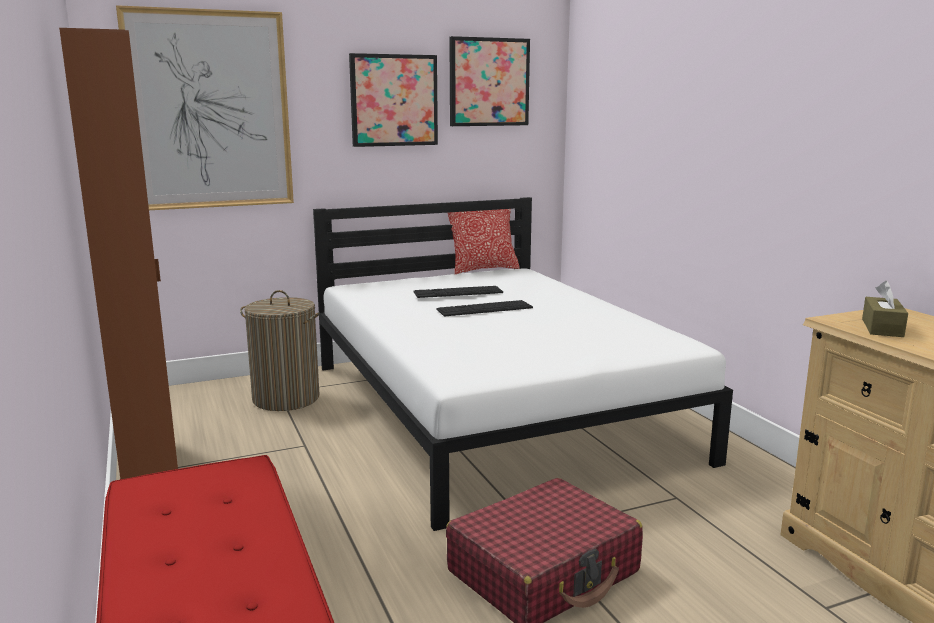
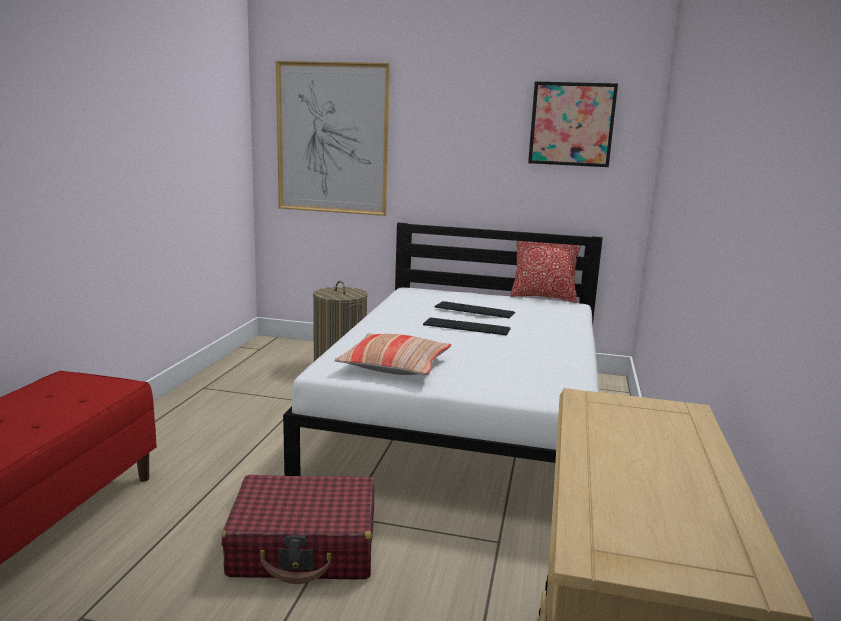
camera: 35 degrees right, 0 degrees up
brown wardrobe [59,28,178,480] -> none
picture [349,53,438,147] -> none
brown tissue box [862,281,908,337] -> none
none -> pillow [334,333,451,375]

